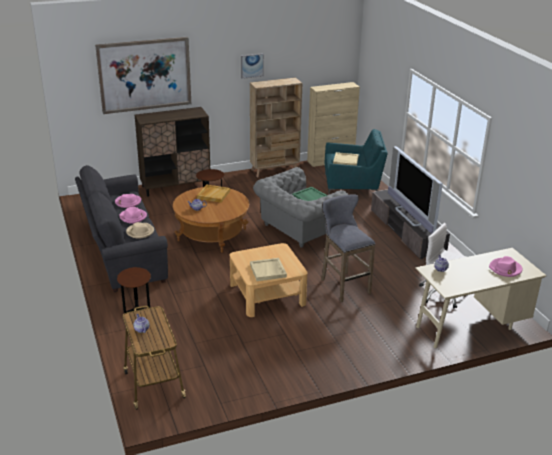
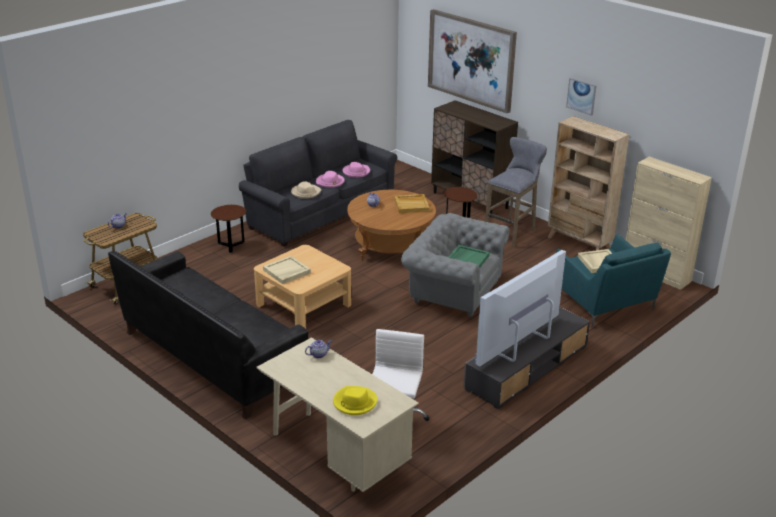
camera: 65 degrees right, 0 degrees up
grey stool [321,194,375,302] -> grey stool moved to [485,137,547,247]
pink hat [489,256,523,277] -> yellow hat [333,386,377,415]
none -> black sofa [108,251,308,420]

